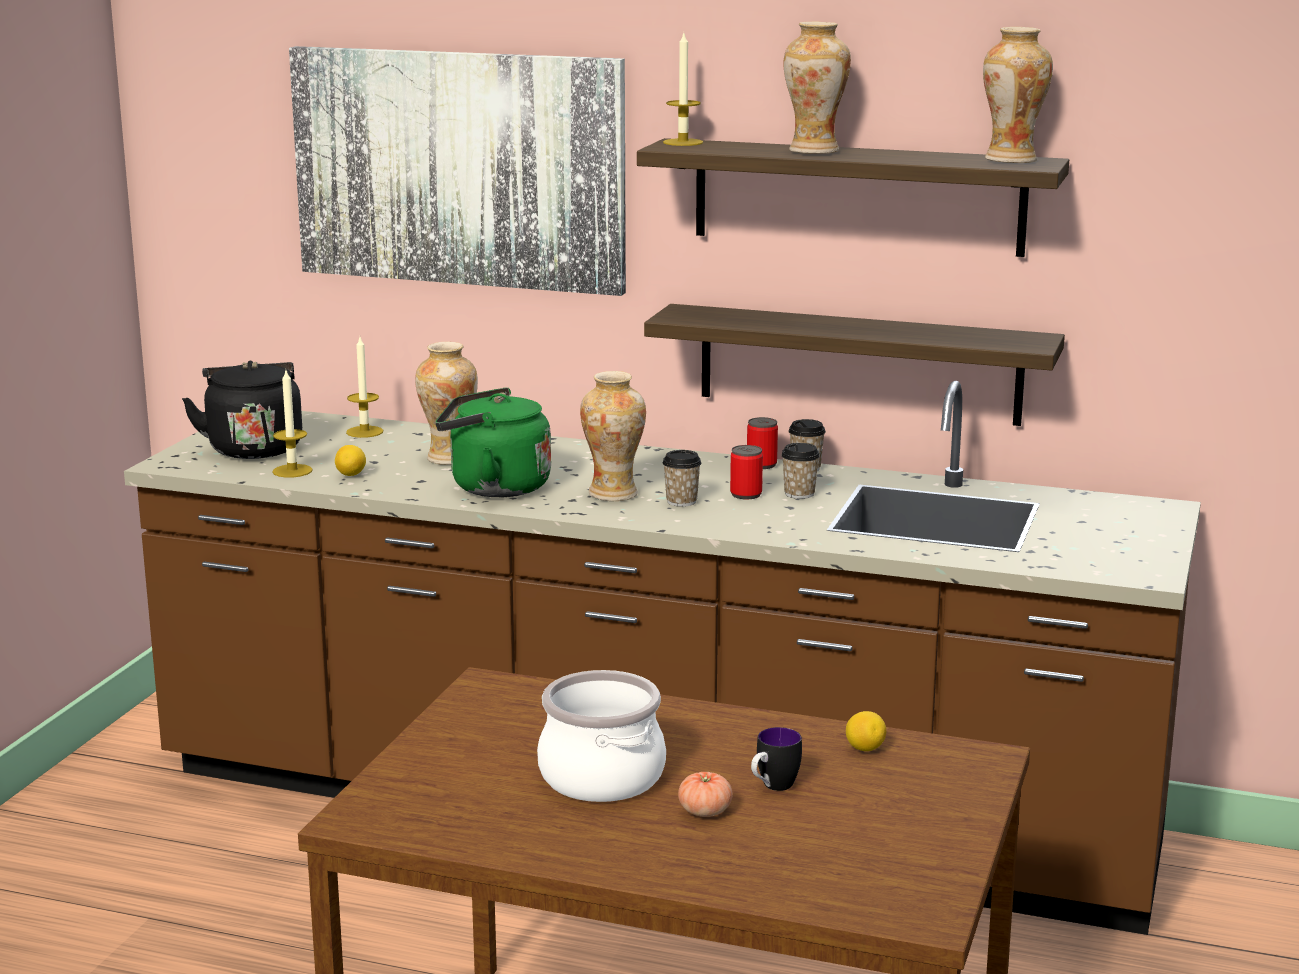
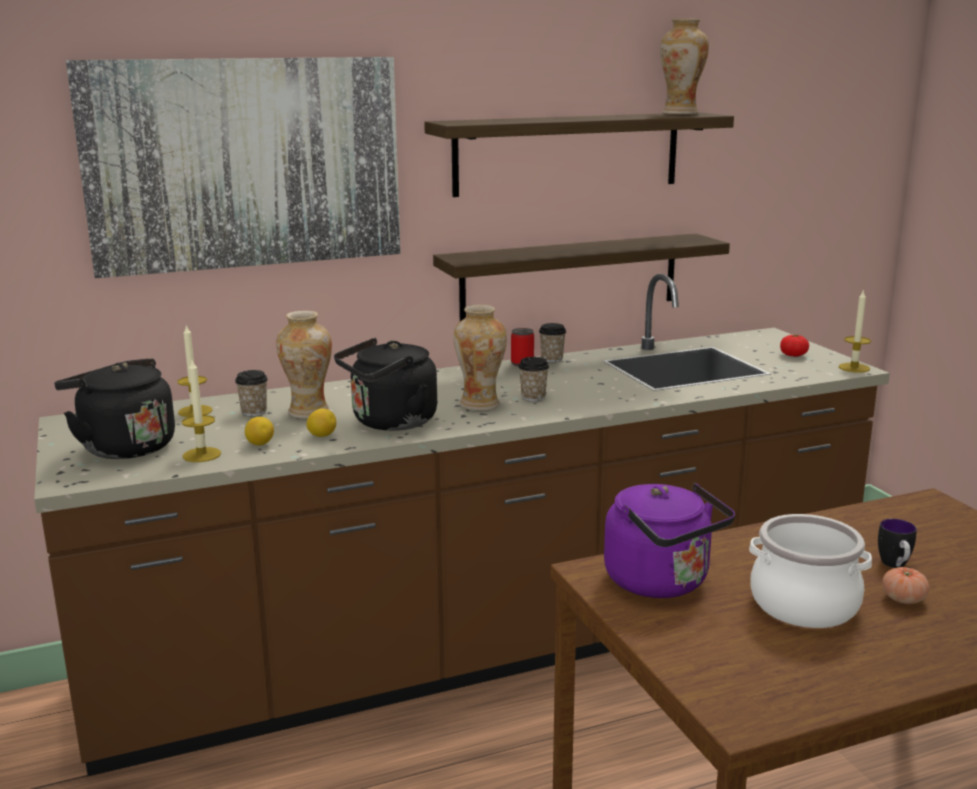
camera: 40 degrees left, 0 degrees up
green kettle [435,388,551,497] -> black kettle [334,338,437,431]
candle [663,33,703,146] -> candle moved to [839,289,871,373]
can [730,445,763,499] -> none
cup [781,443,820,499] -> cup moved to [235,370,268,416]
vase [784,22,851,154] -> none
lemon [846,711,886,751] -> lemon moved to [307,409,336,437]
none -> purple kettle [604,483,735,598]
none -> tomato [780,335,809,357]

